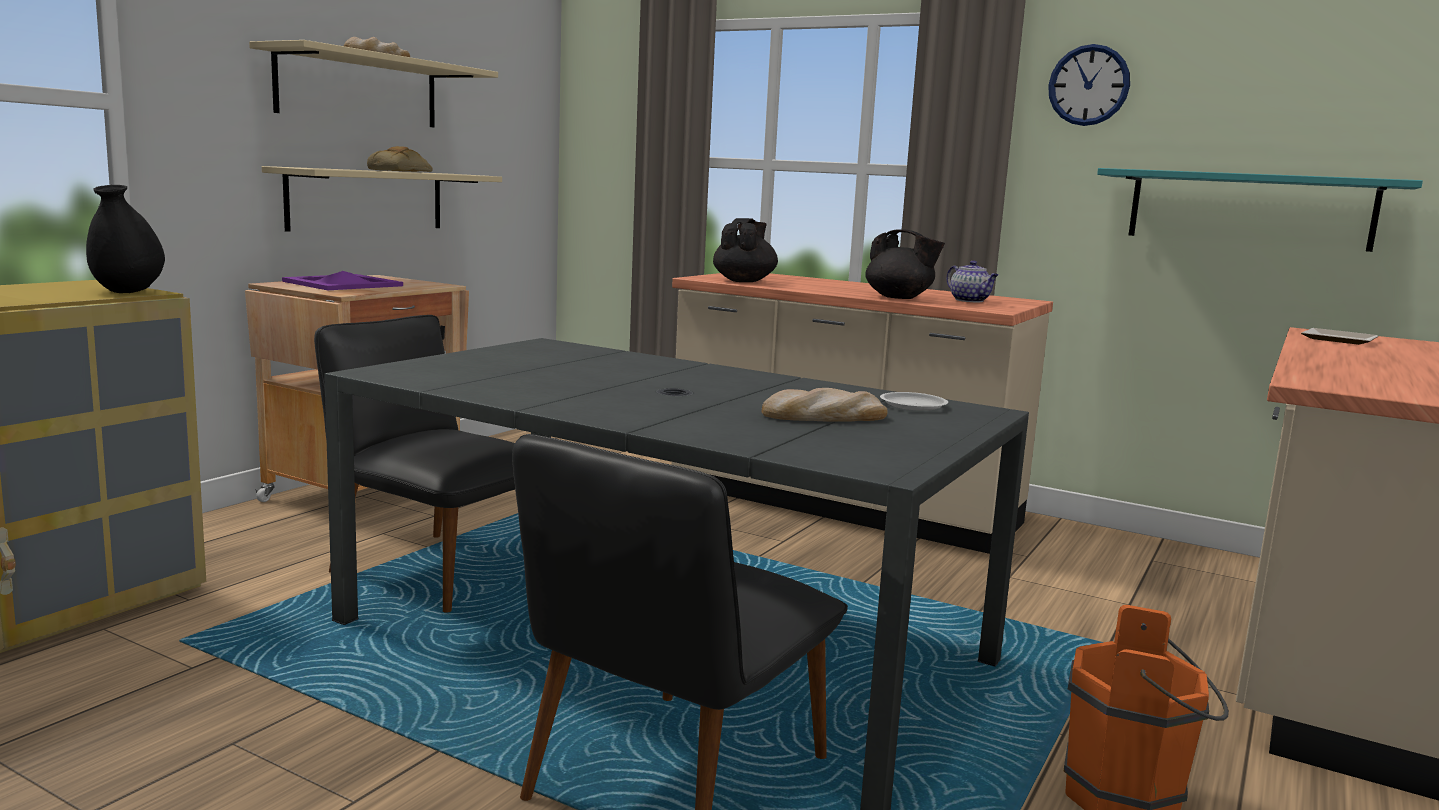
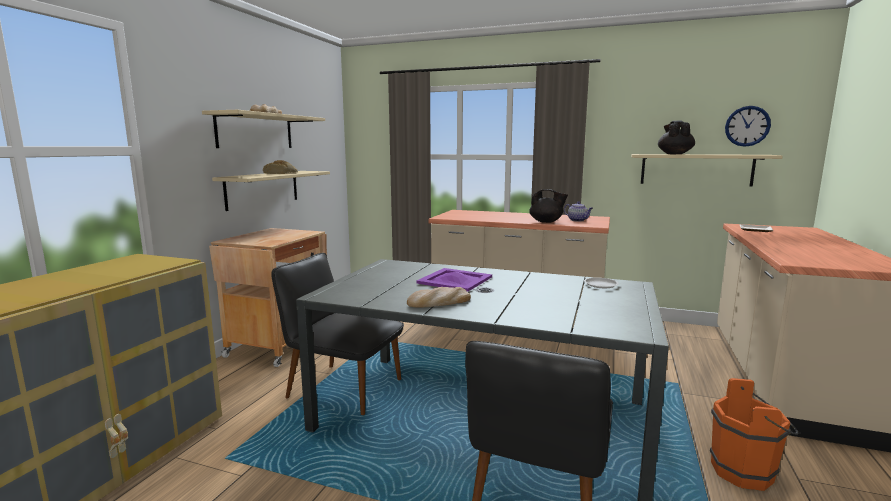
camera: 10 degrees left, 0 degrees up
black vase [86,185,165,293] -> none
purple tray [282,271,403,290] -> purple tray moved to [416,268,492,292]
black teapot [713,218,778,282] -> black teapot moved to [658,121,695,154]
bread [762,388,888,422] -> bread moved to [407,287,471,308]
wall clock [1048,44,1130,126] -> wall clock moved to [725,106,771,147]
turquoise shelf [1097,168,1423,252] -> beige shelf [631,154,783,186]

